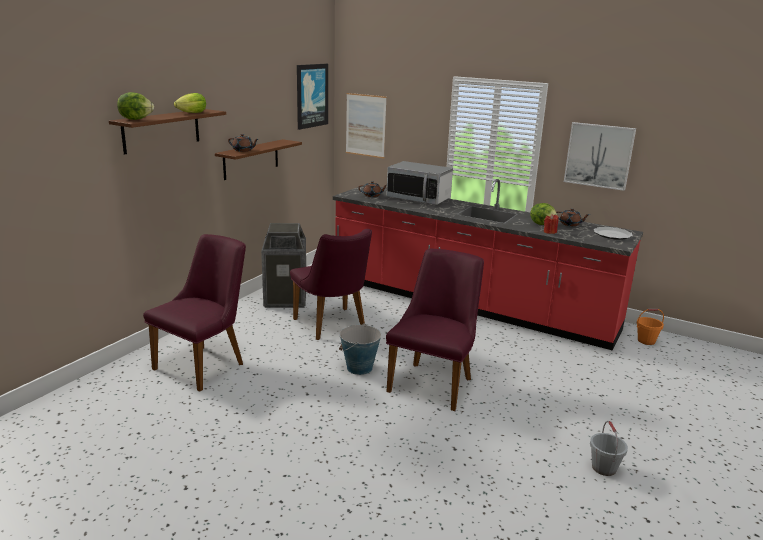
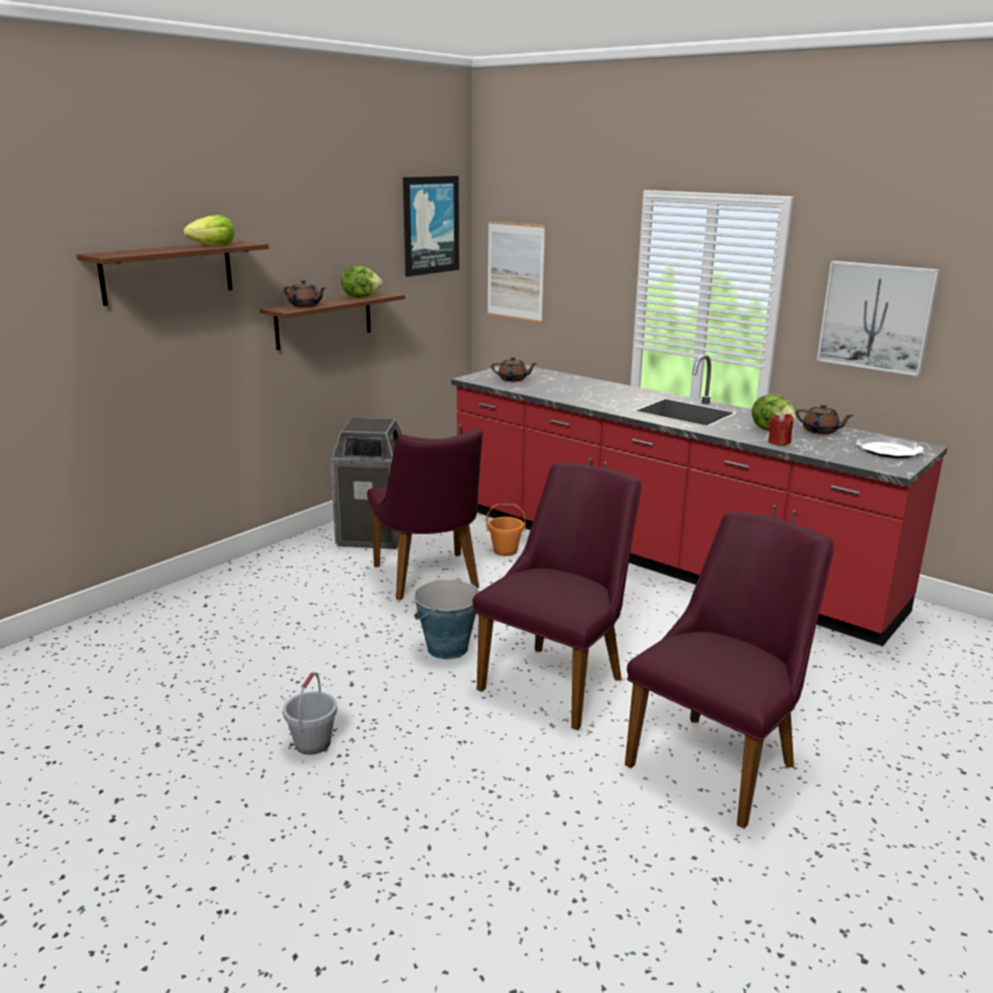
camera: 10 degrees right, 0 degrees up
lettuce [117,92,154,120] -> lettuce moved to [341,266,382,297]
purple chair [143,234,246,392] -> purple chair moved to [625,511,834,829]
microwave [386,161,453,205] -> none
grey bucket [590,421,628,476] -> grey bucket moved to [283,672,337,755]
orange bucket [637,309,664,345] -> orange bucket moved to [486,503,526,556]

